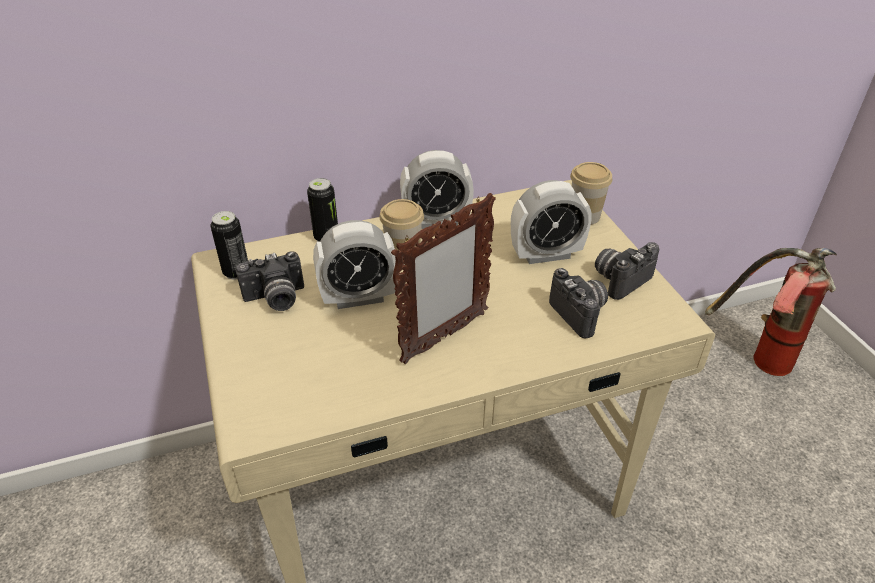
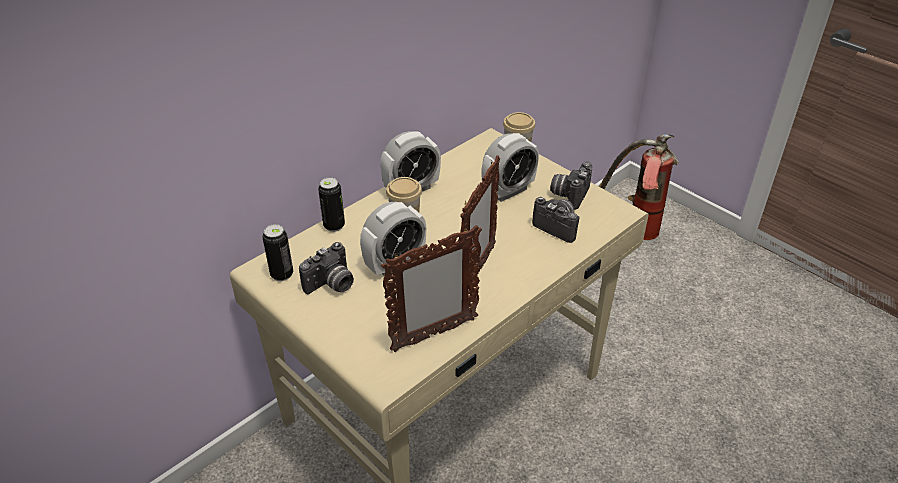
camera: 25 degrees left, 0 degrees up
none -> picture frame [381,225,482,352]

